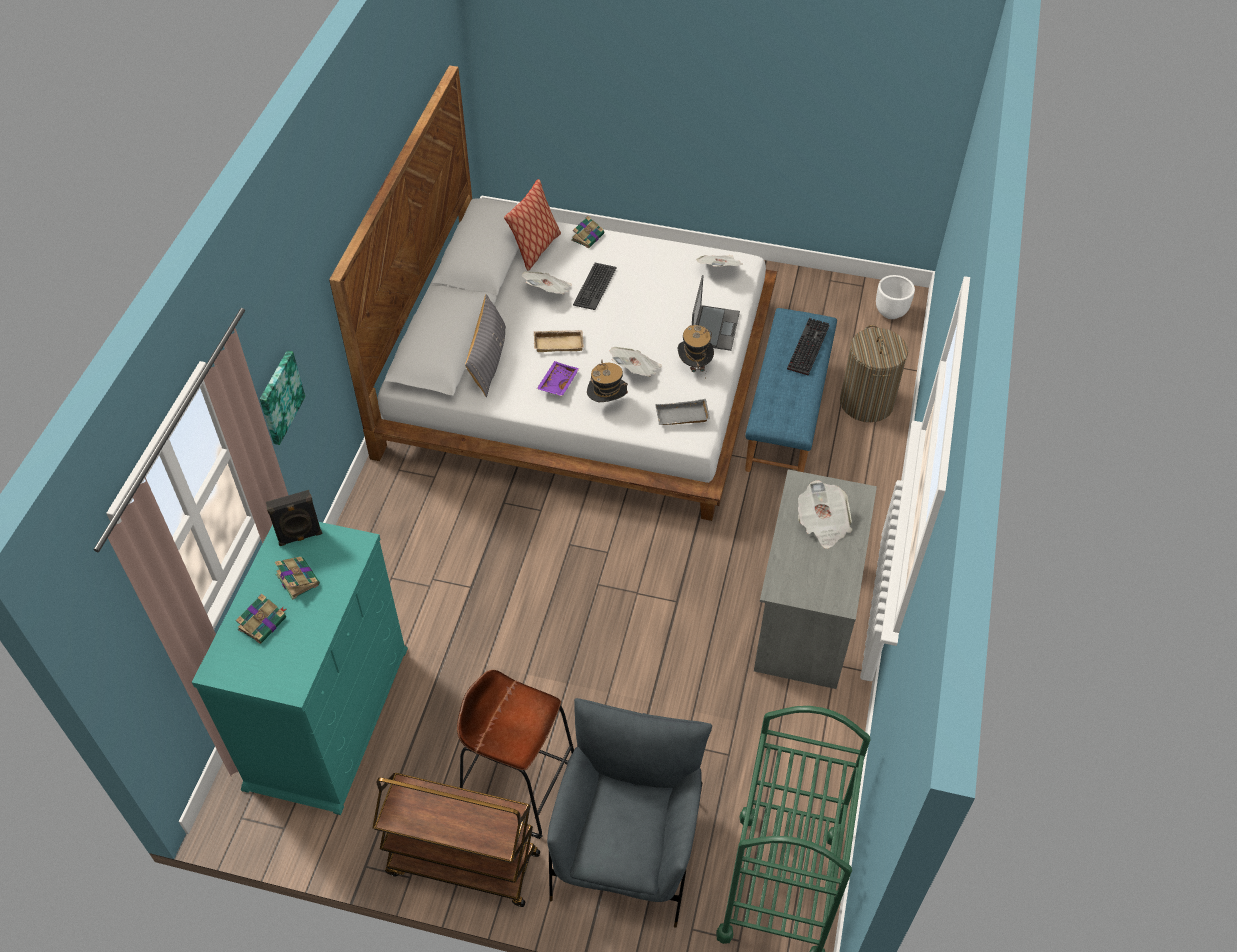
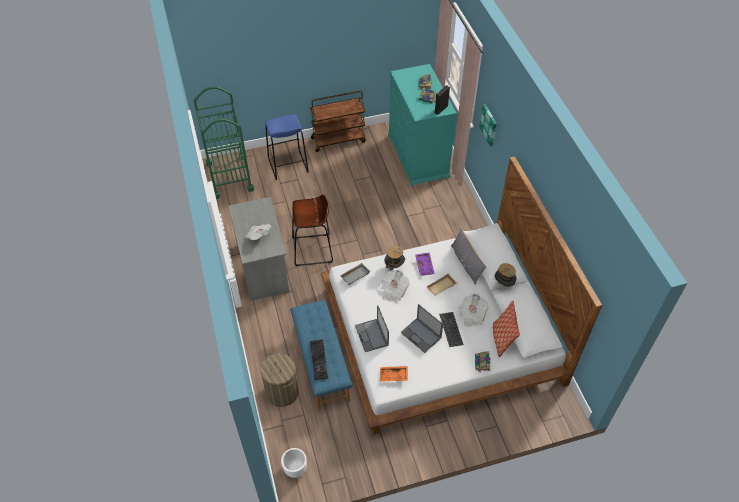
camera: 150 degrees right, 0 degrees up
brown stool [457,670,574,839] -> brown stool moved to [292,195,333,266]
grey armchair [547,698,712,928] -> blue stool [265,114,309,180]
hat [678,325,714,378] -> hat moved to [493,263,516,287]
newspaper [696,255,743,266] -> orange tray [380,366,408,381]
none -> laptop [400,304,443,353]

